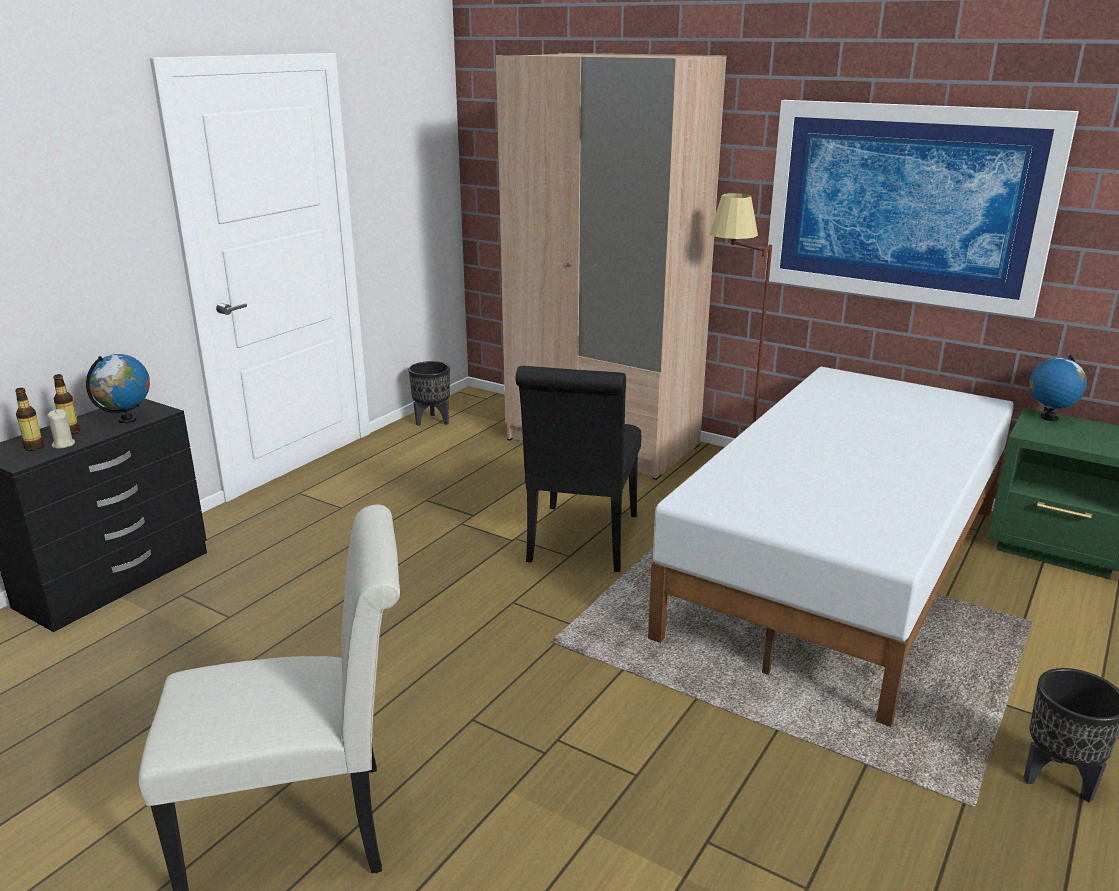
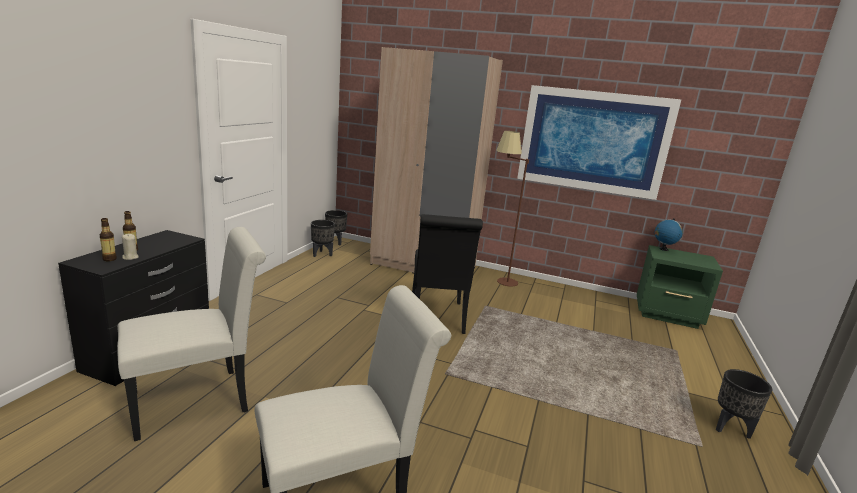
camera: 15 degrees left, 5 degrees down
globe [86,354,150,424] -> none
white bed [648,367,1014,727] -> none
none -> white chair [117,227,266,441]
none -> black planter [325,210,347,246]

